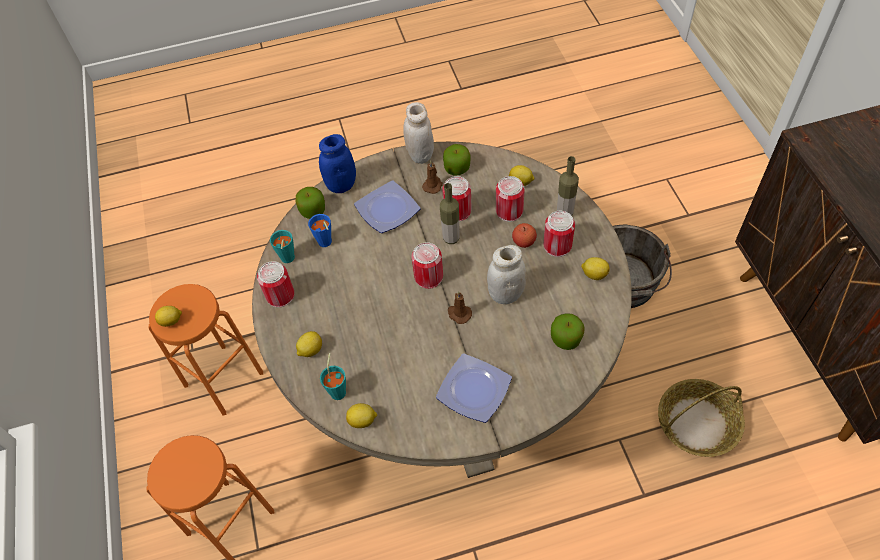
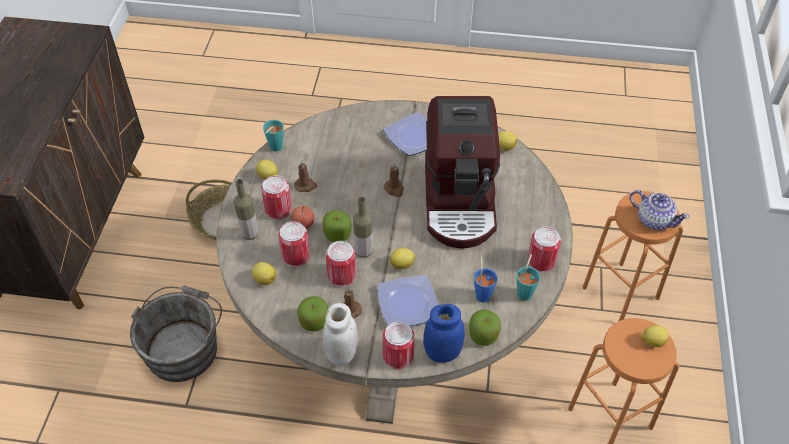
camera: 160 degrees left, 5 degrees down
lemon [296,331,322,357] -> lemon moved to [390,248,416,270]
turquoise cup [320,353,346,400] -> turquoise cup moved to [263,120,284,151]
can [412,242,443,289] -> can moved to [383,322,415,369]
white jar [487,245,526,304] -> none
apple [551,313,585,350] -> apple moved to [322,210,351,242]
none -> brown candle [294,161,318,192]
none -> coffee machine [425,96,500,249]
none -> teapot [630,190,690,230]

